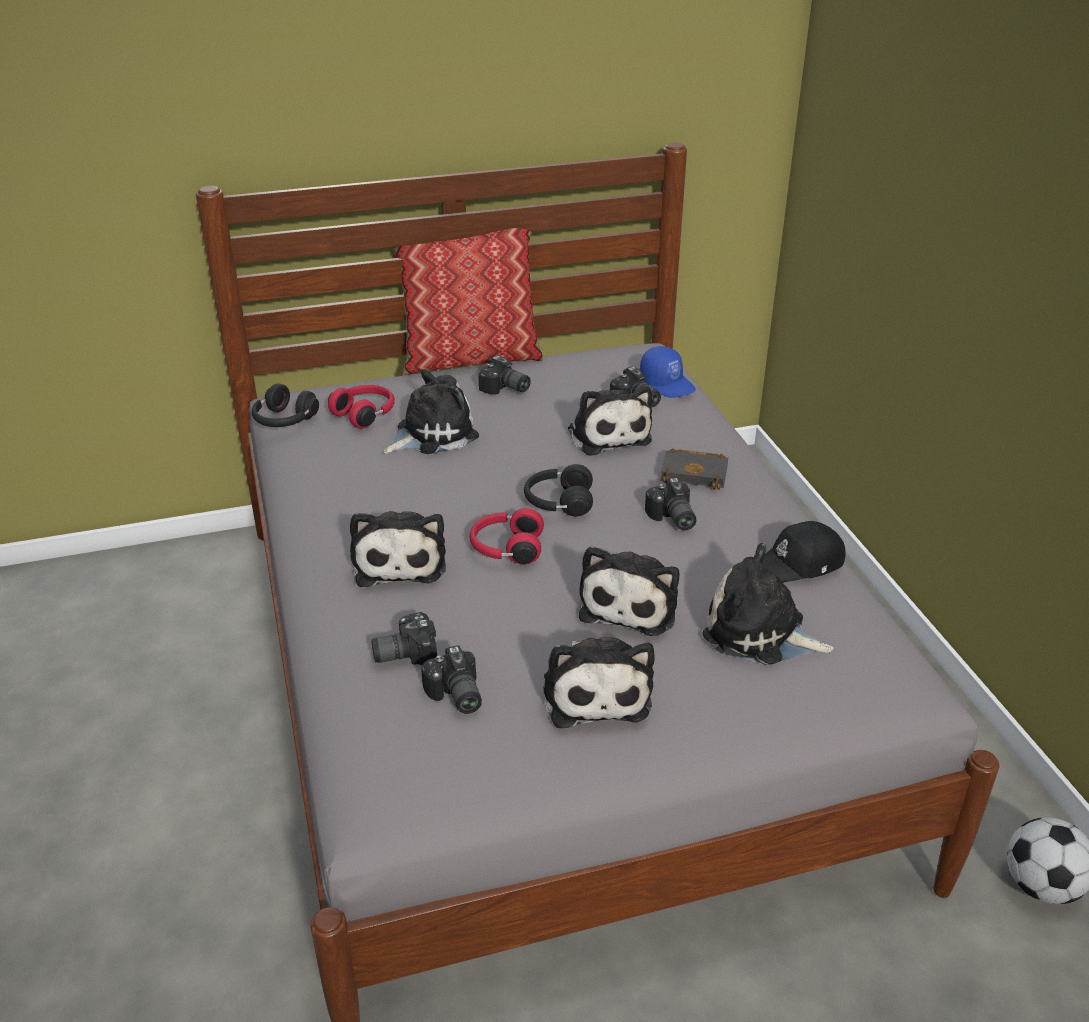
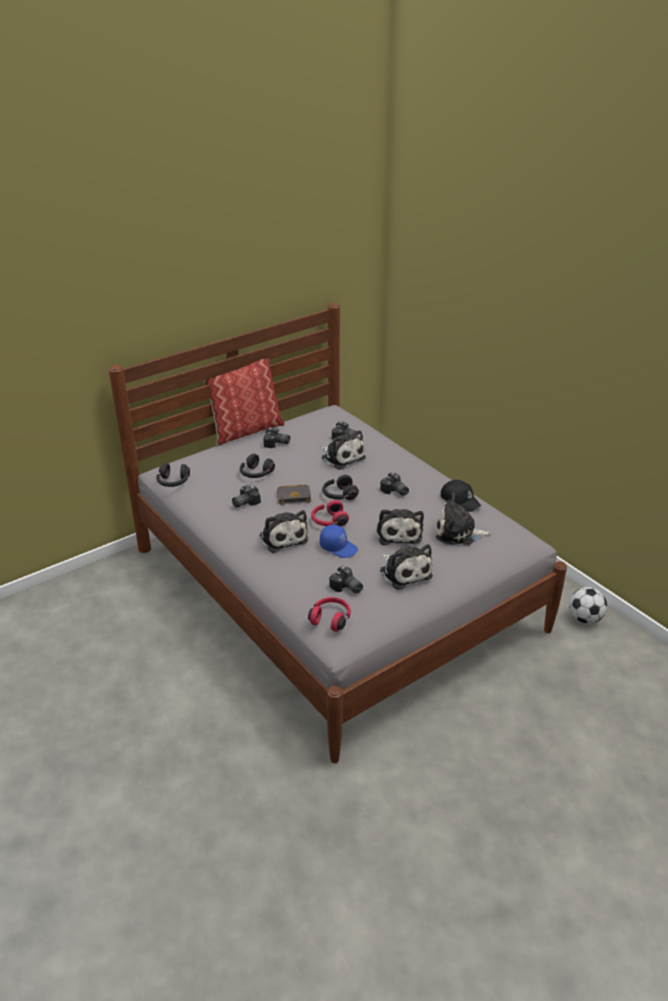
camera: 20 degrees left, 0 degrees up
red headphones [328,385,395,429] -> red headphones moved to [308,597,351,632]
camera [371,612,437,665] -> camera moved to [232,485,261,507]
plush toy [384,369,479,454] -> black headphones [240,454,275,478]
blue cap [640,346,696,398] -> blue cap moved to [320,525,358,558]
black book [661,448,728,490] -> black book moved to [277,484,311,505]
black cap [762,521,846,583] -> black cap turned 90 degrees counterclockwise [441,480,482,512]

